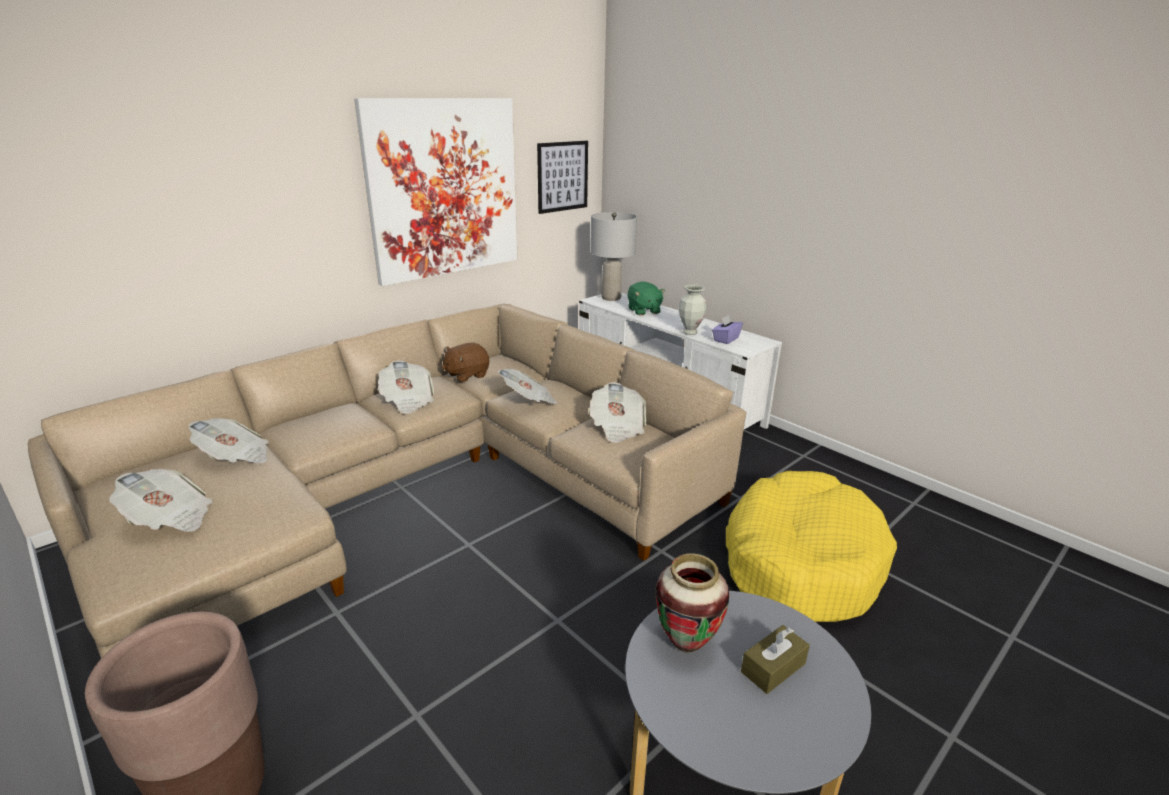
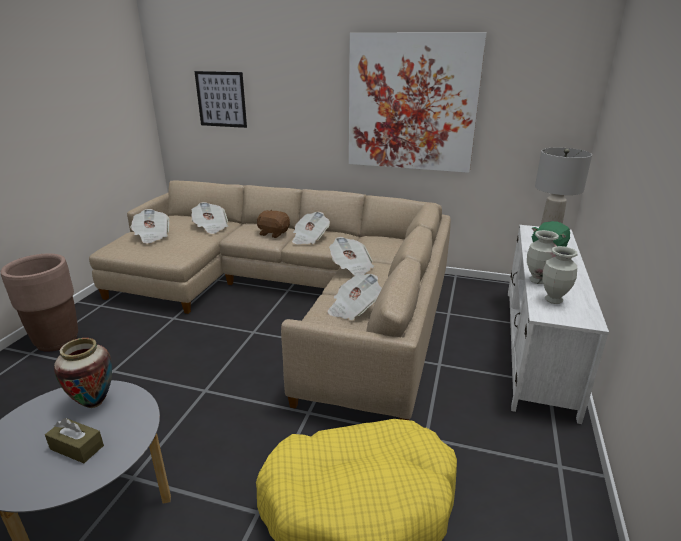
camera: 60 degrees right, 0 degrees up
brown plush toy [442,342,489,382] -> brown plush toy moved to [257,209,290,238]
picture [537,141,588,214] -> picture moved to [194,71,247,128]
purple tissue box [712,315,743,344] -> vase [542,246,577,304]

